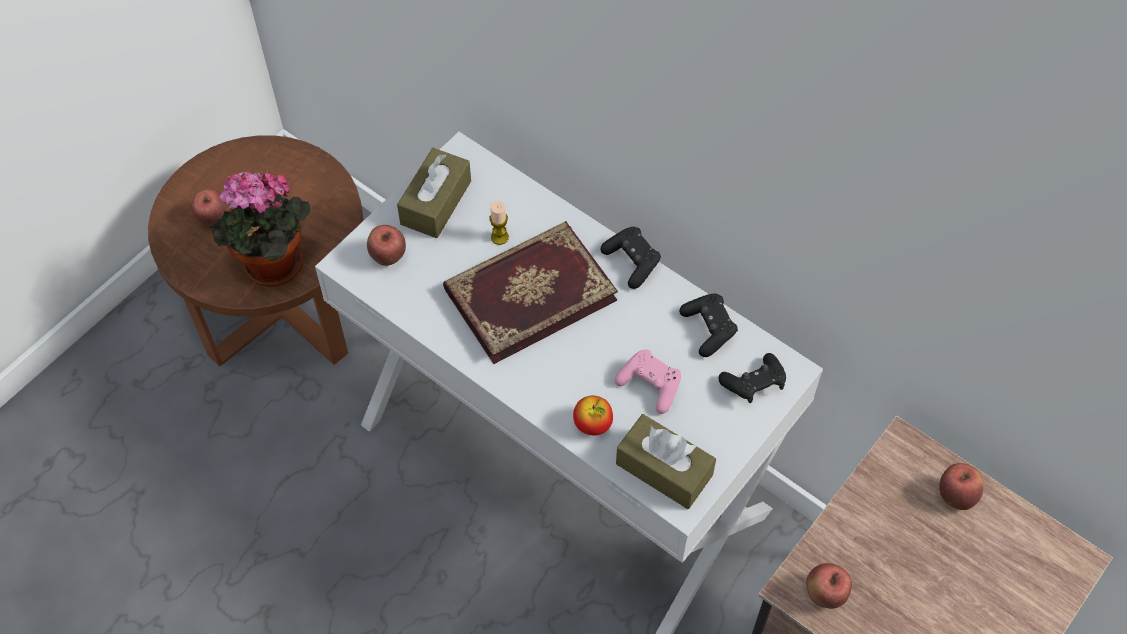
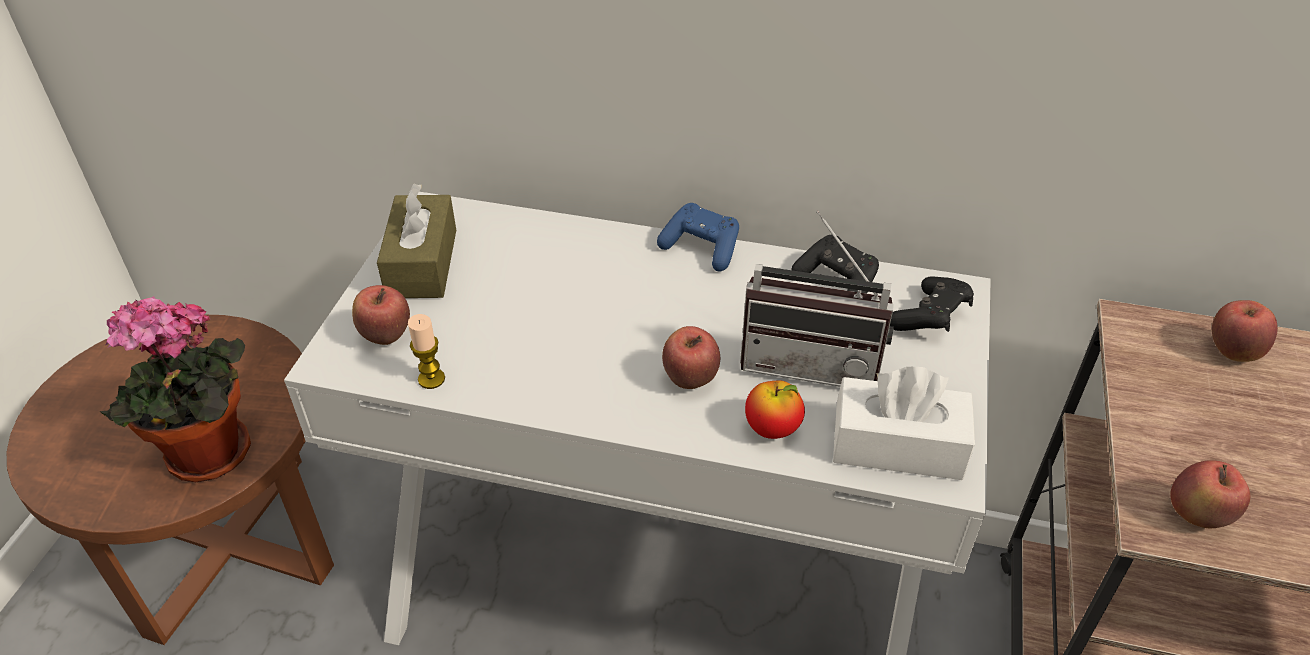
camera: 25 degrees left, 15 degrees down
apple [191,189,227,225] -> apple moved to [662,326,720,389]
book [443,221,618,364] -> none
candle [489,201,509,245] -> candle moved to [408,314,445,389]
black game controller [601,227,661,289] -> blue game controller [657,203,739,272]
pink game controller [614,350,681,414] -> radio [740,211,894,386]
brown tissue box [616,414,716,509] -> white tissue box [833,367,975,480]

